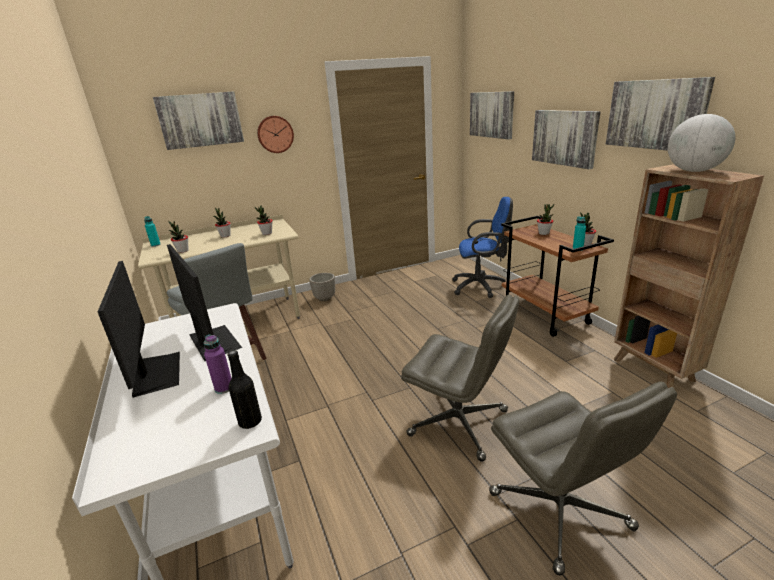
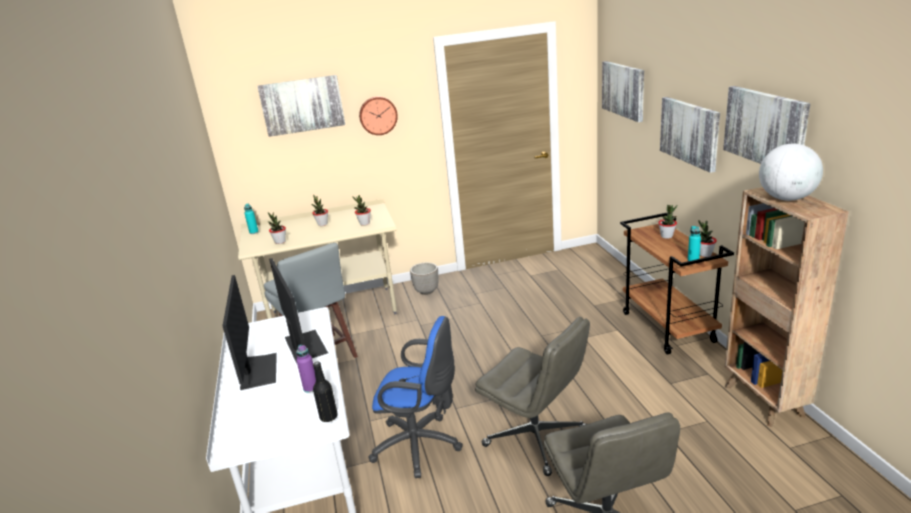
camera: 10 degrees right, 0 degrees up
blue office chair [452,197,513,298] -> blue office chair moved to [368,316,463,478]

